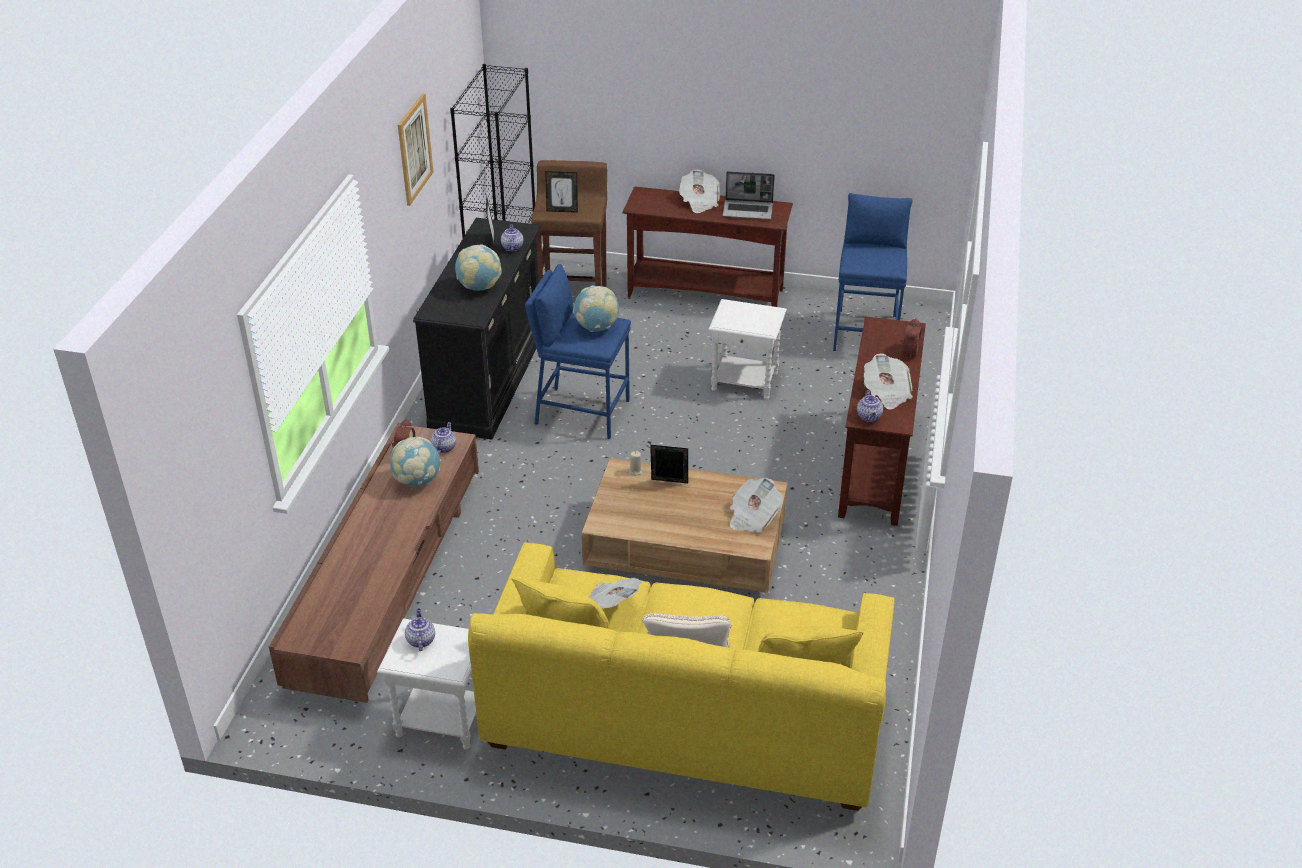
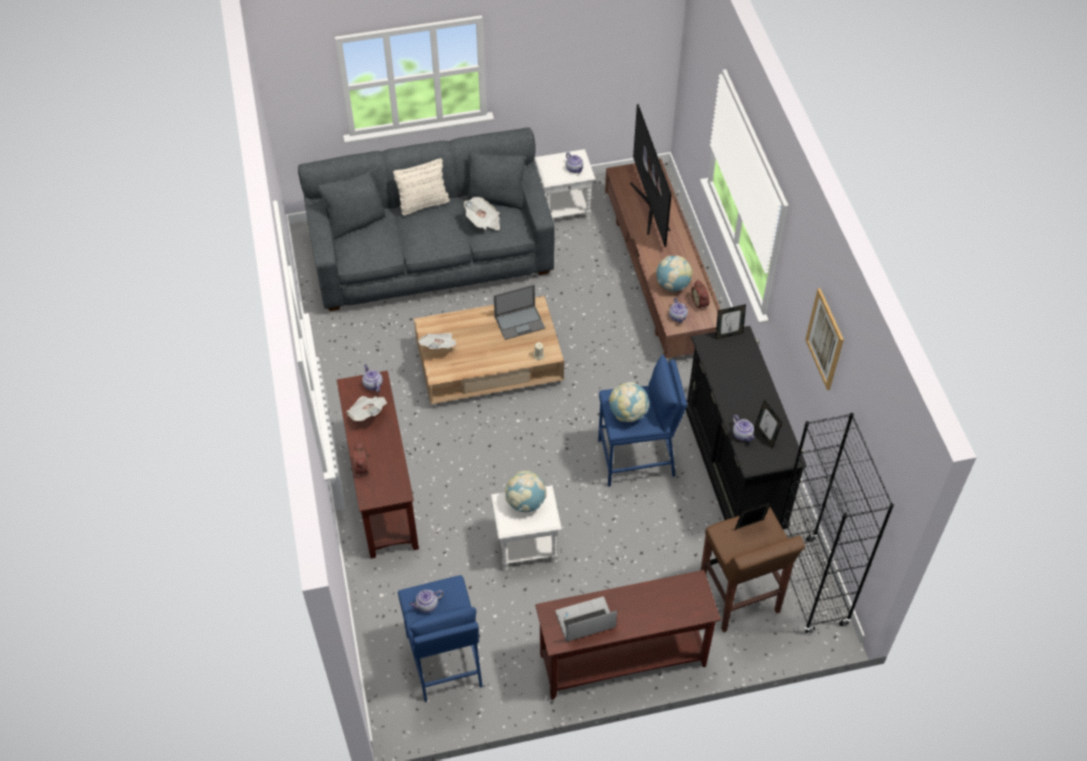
camera: 155 degrees right, 15 degrees up
globe [455,244,502,291] -> globe moved to [505,471,547,512]
yellow sofa [468,542,895,811] -> grey sofa [298,127,555,311]
picture frame [650,445,688,483] -> picture frame moved to [715,304,746,340]
newspaper [679,169,720,213] -> none
none -> teapot [409,590,444,613]
none -> laptop [494,284,545,340]
none -> television [630,104,672,247]

